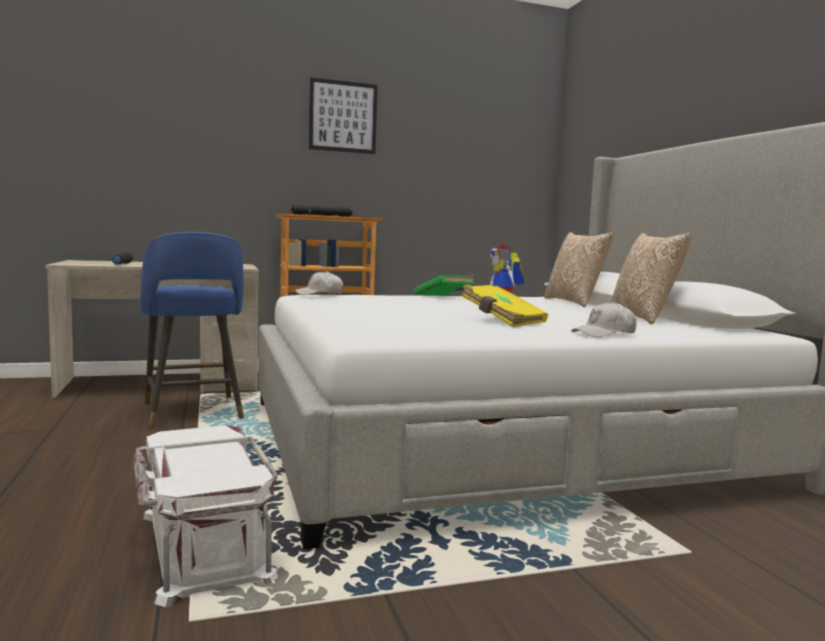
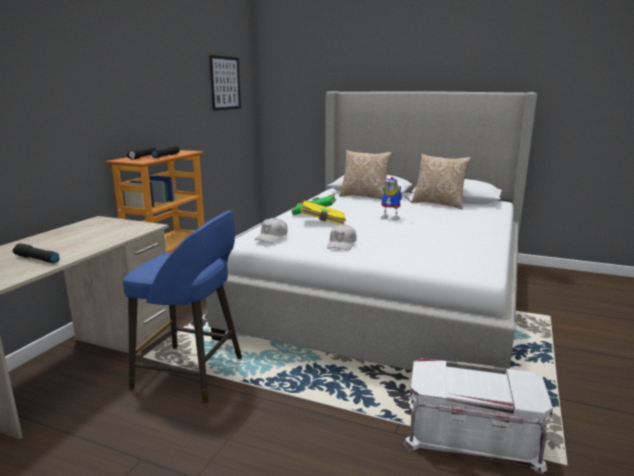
camera: 50 degrees left, 10 degrees up
picture [309,77,377,154] -> picture moved to [209,55,241,111]
yellow book [461,285,548,327] -> yellow book moved to [301,200,346,225]
white cap [572,302,636,337] -> white cap moved to [327,224,356,250]

